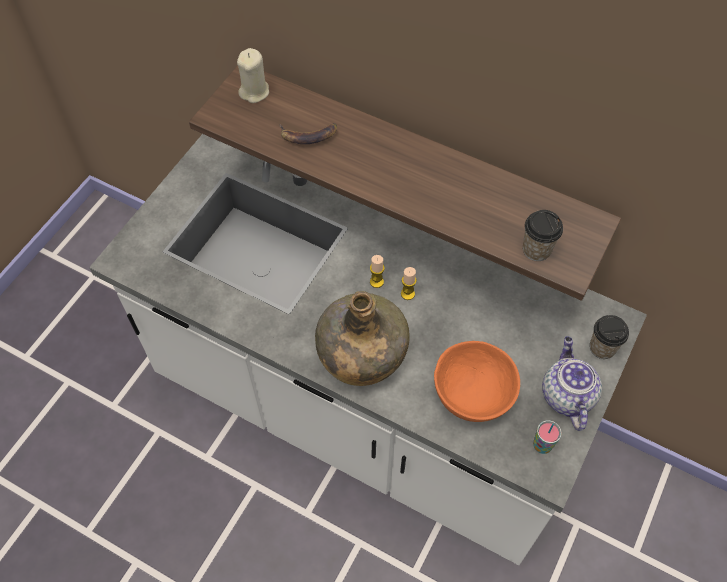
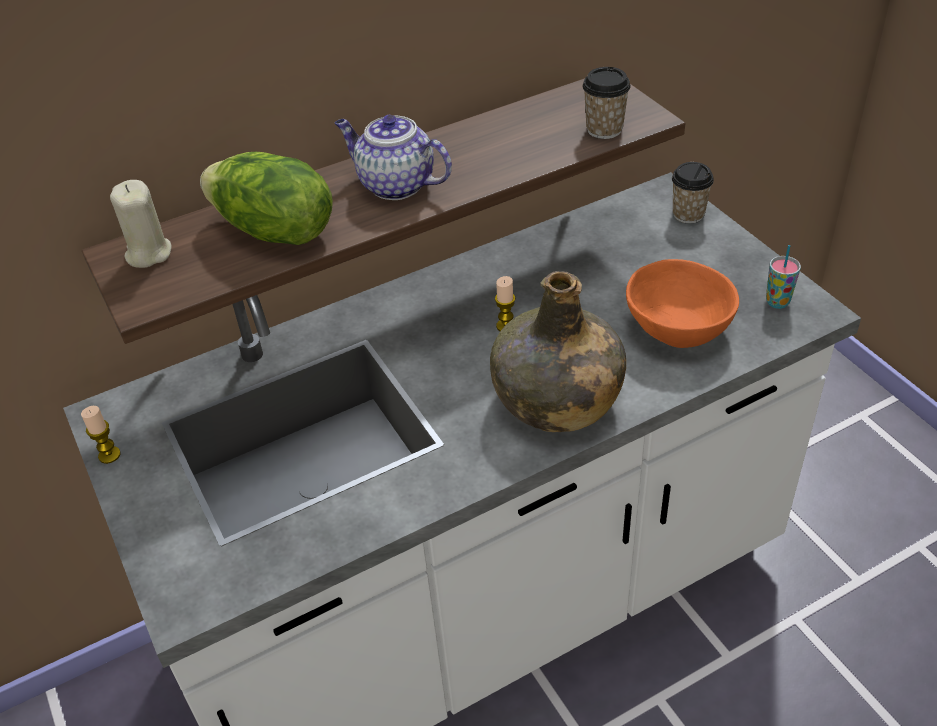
camera: 55 degrees left, 15 degrees down
banana [279,123,337,144] -> lettuce [200,152,333,245]
candle [370,255,385,288] -> candle moved to [81,406,121,464]
teapot [542,336,602,431] -> teapot moved to [335,115,452,200]

